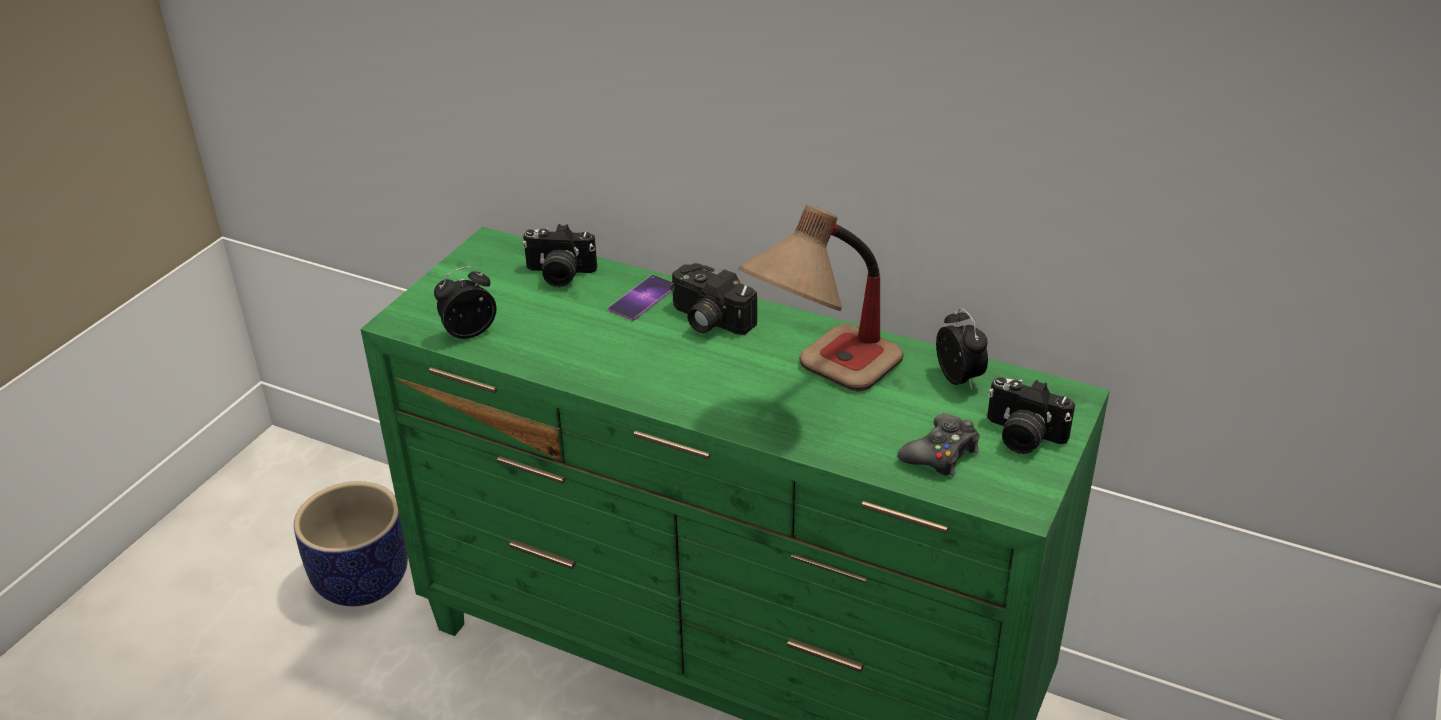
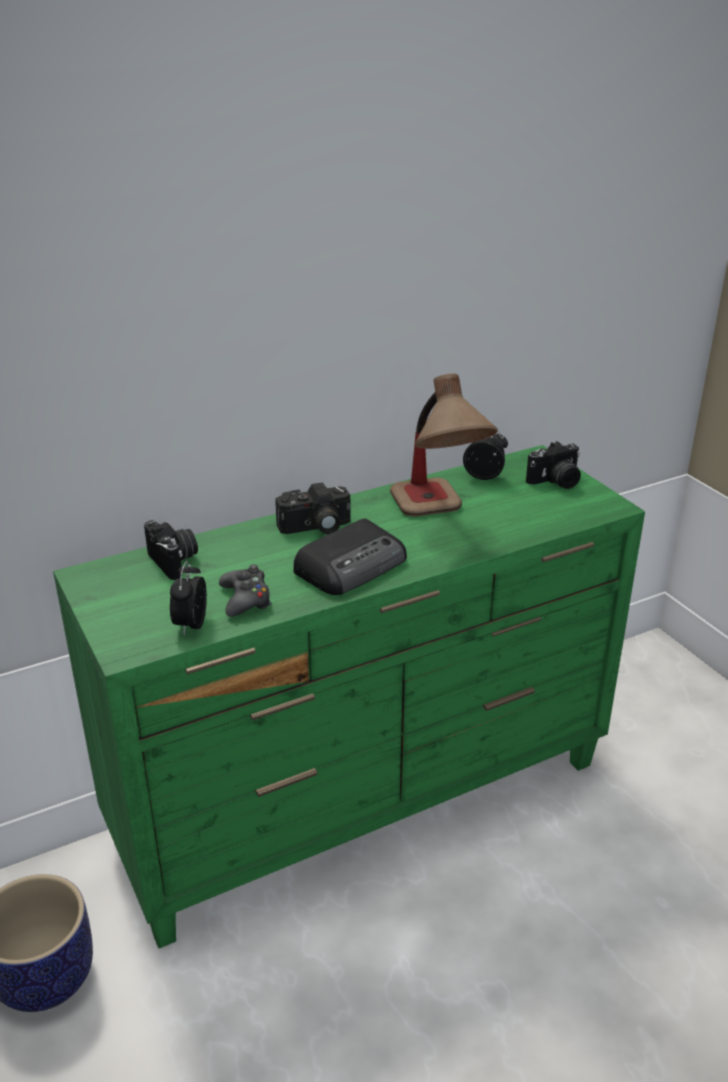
camera: 55 degrees left, 5 degrees down
camera [522,224,597,287] -> camera turned 75 degrees counterclockwise [144,520,198,580]
phone [608,275,673,321] -> none
black game controller [897,413,980,476] -> black game controller moved to [219,564,272,617]
none -> radio [294,519,407,595]

